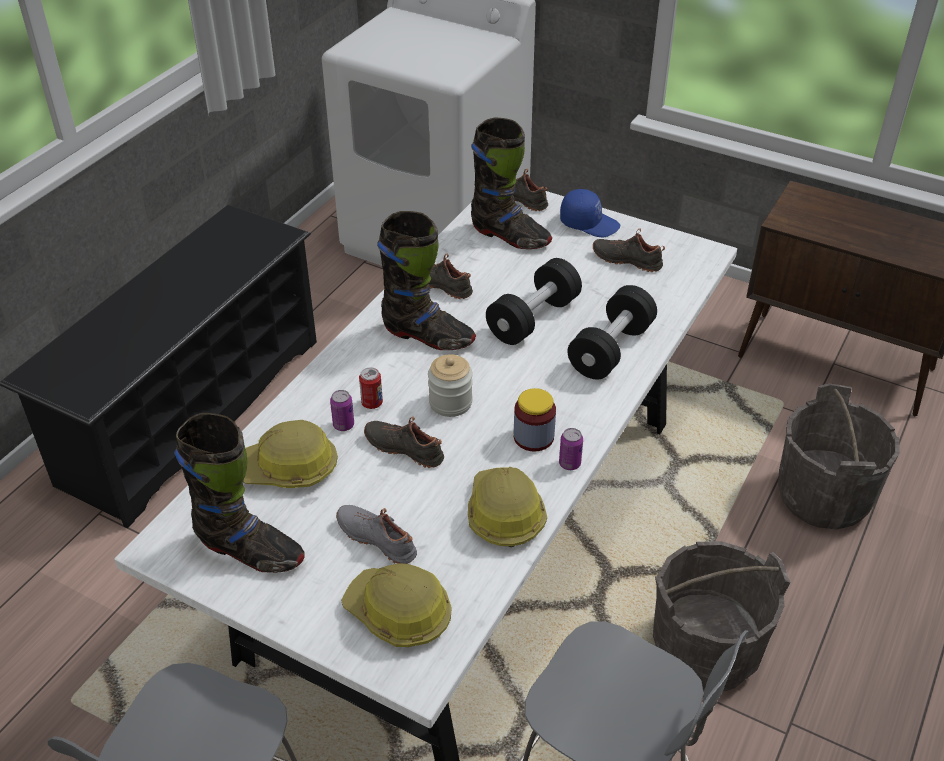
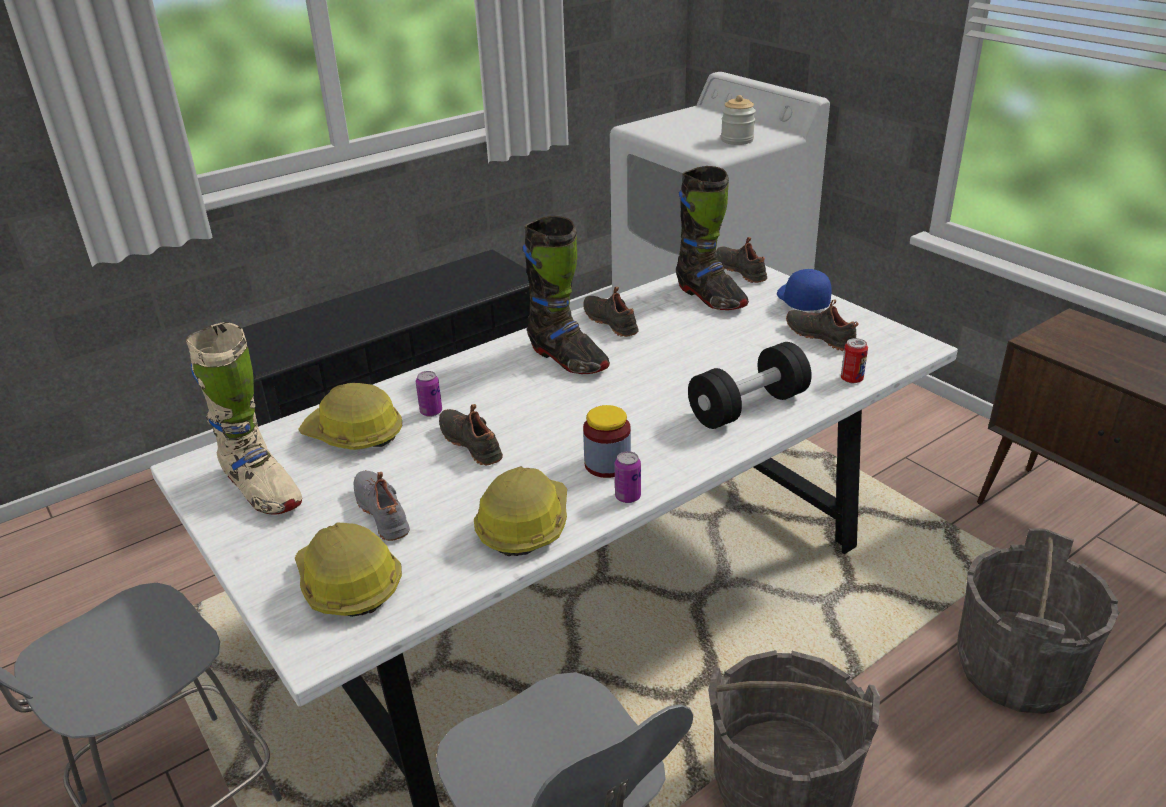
camera: 25 degrees right, 10 degrees down
black boot [175,413,305,573] -> beige boot [186,322,302,514]
can [359,367,383,409] -> can moved to [841,338,868,383]
jar [428,354,473,417] -> jar moved to [721,95,756,145]
black dumbbell [486,258,582,345] -> none
blue cap [560,189,620,237] -> blue cap turned 150 degrees counterclockwise [777,269,832,311]

